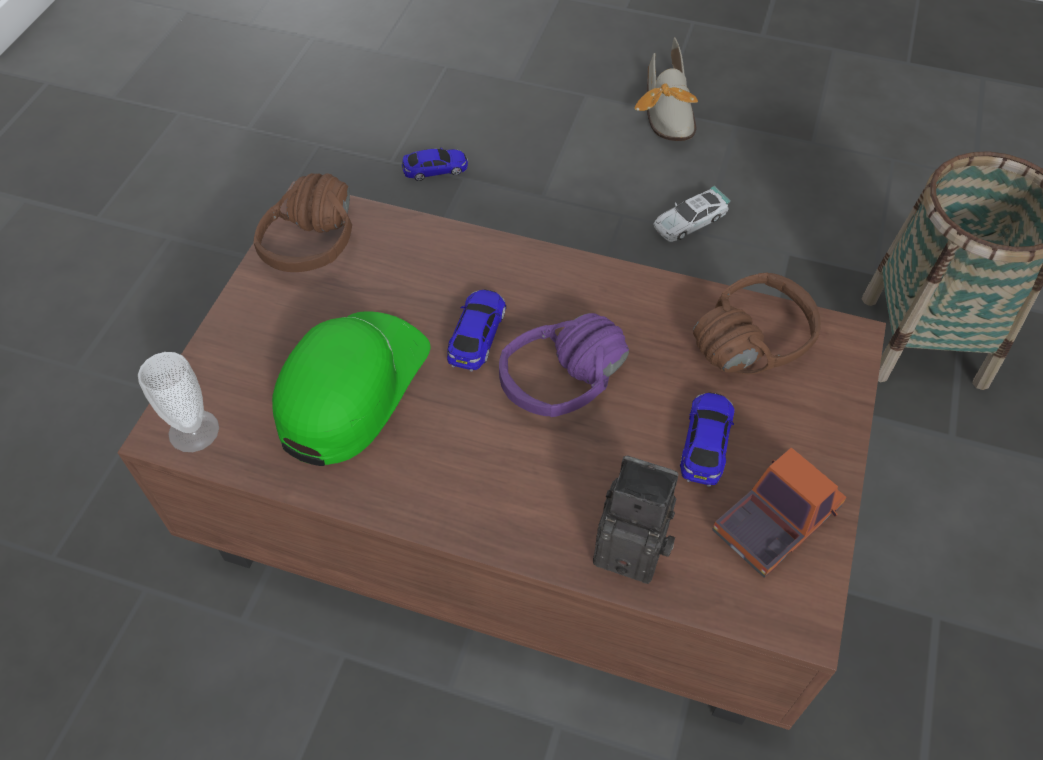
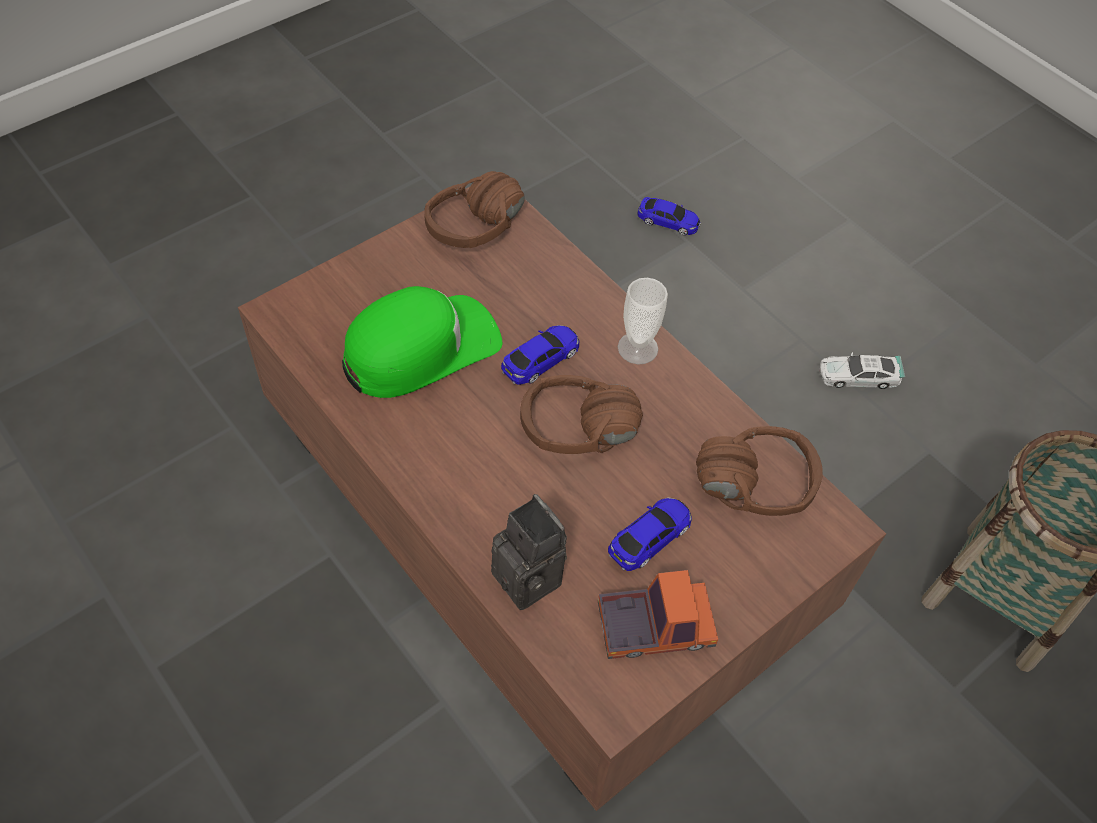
camera: 30 degrees right, 0 degrees up
cup [138,352,219,452] -> cup moved to [617,278,668,365]
purple headphones [499,313,629,417] -> brown headphones [520,375,643,454]
shoe [635,37,698,141] -> none

